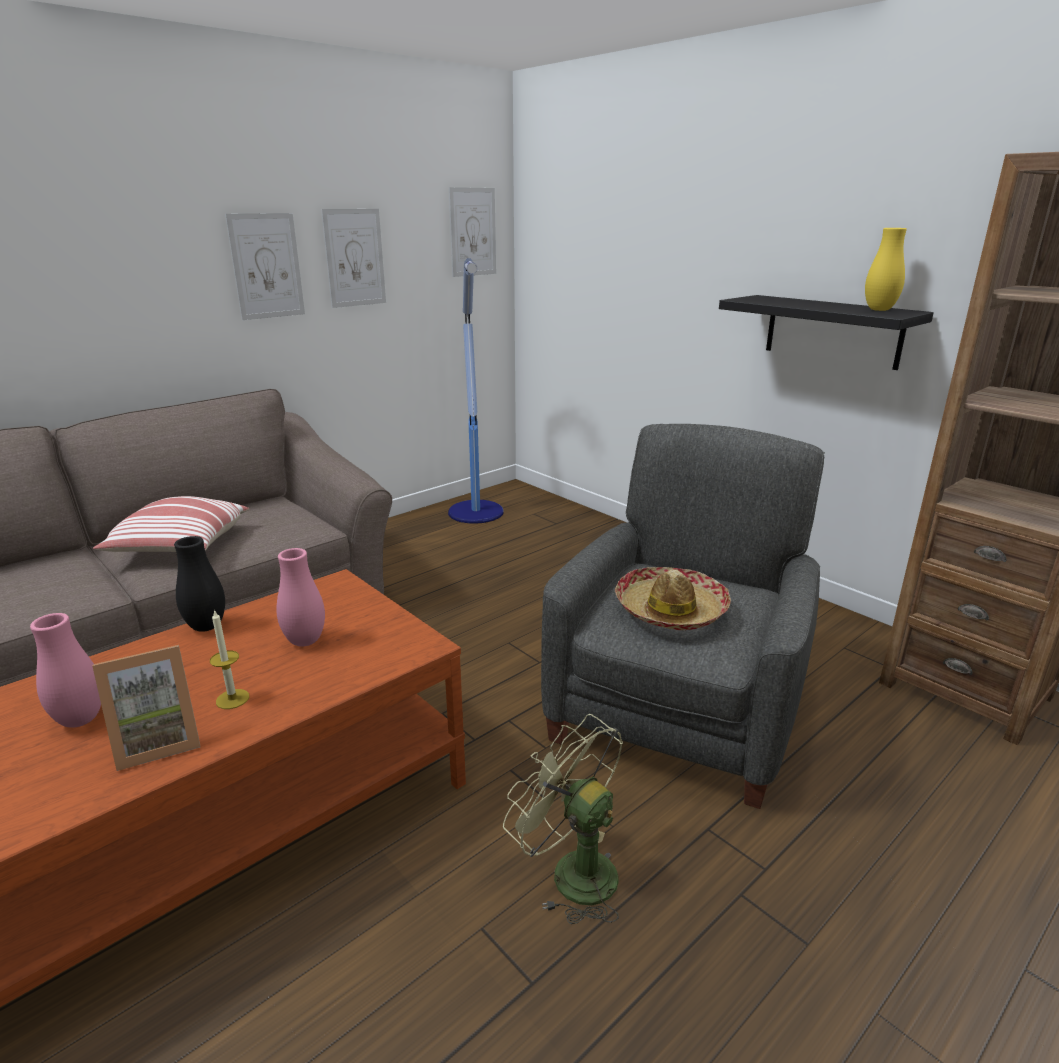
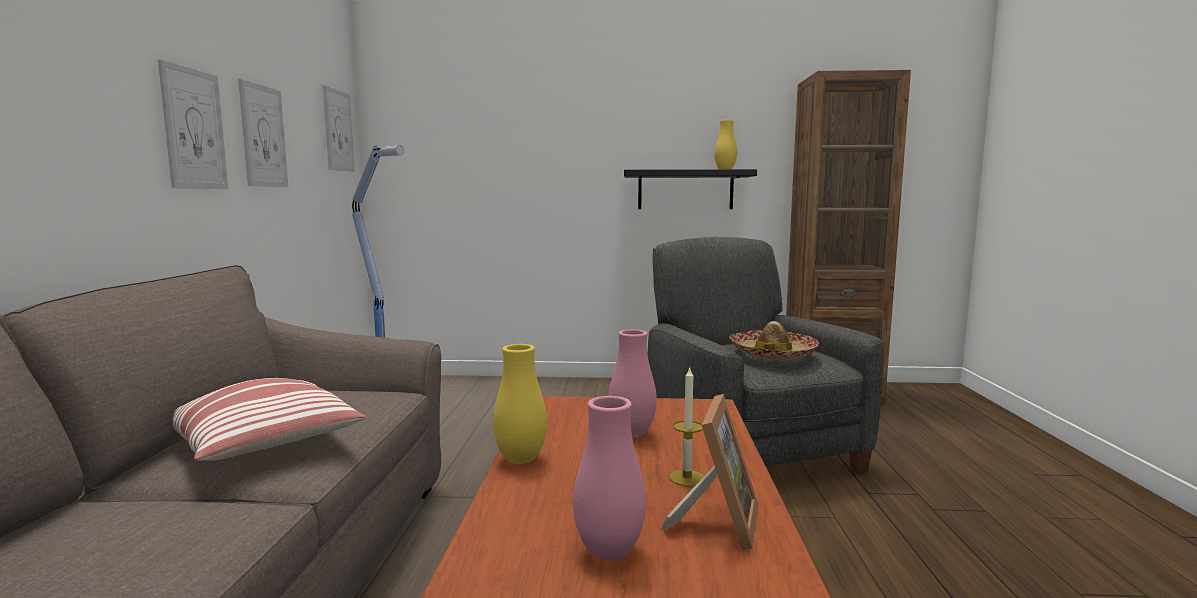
camera: 45 degrees left, 15 degrees down
black vase [174,536,225,632] -> yellow vase [493,344,547,464]
green fan [503,714,623,924] -> none

